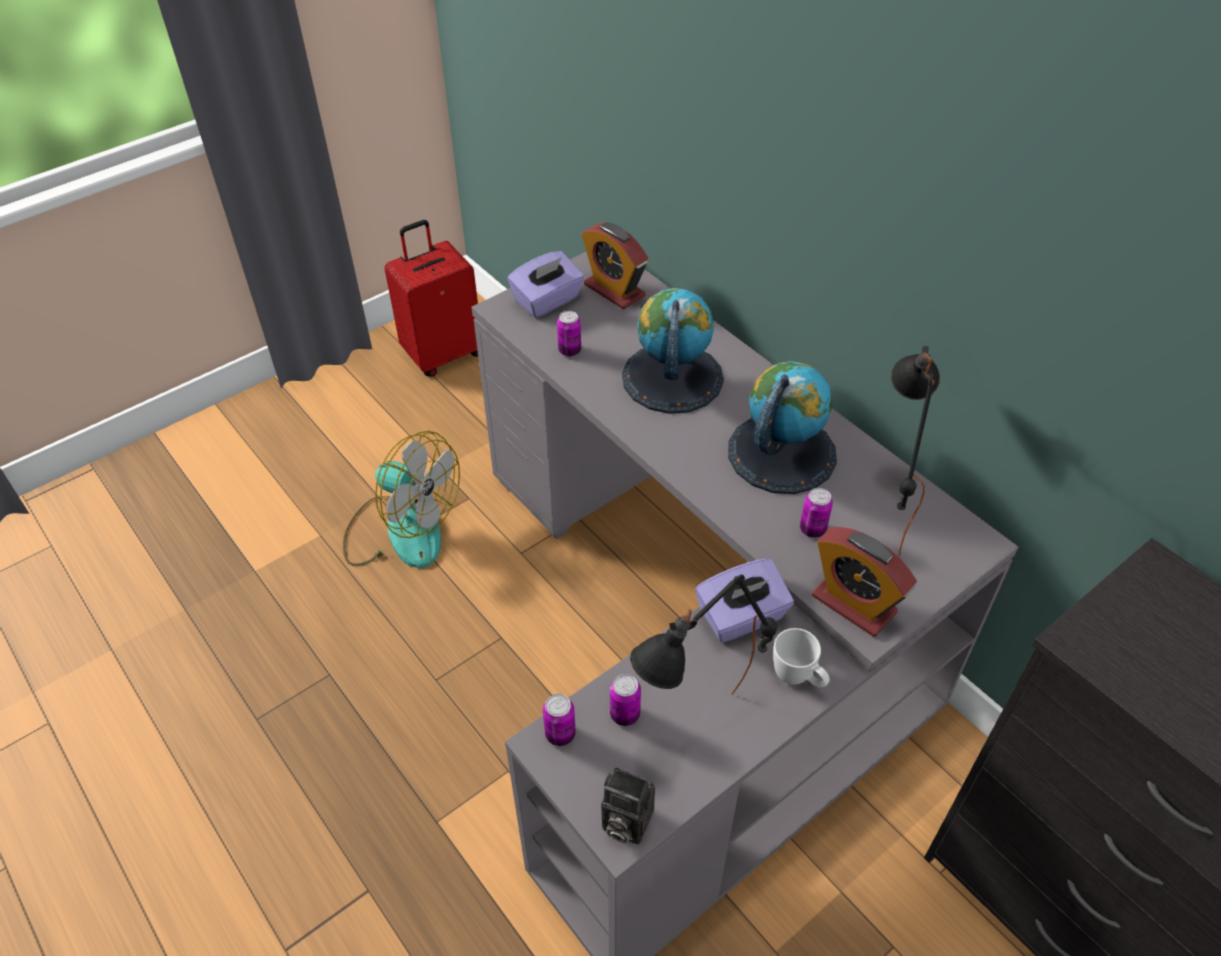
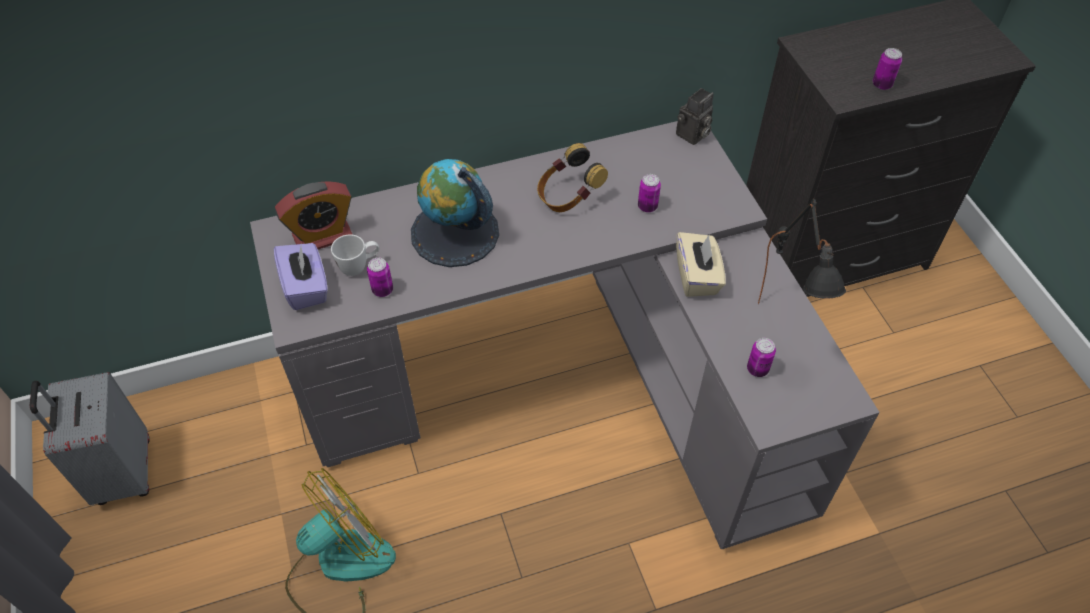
camera: 70 degrees left, 5 degrees up
red suitcase [384,220,478,377] -> grey suitcase [30,372,150,505]
can [543,694,576,746] -> can moved to [873,48,902,90]
camera [601,768,655,845] -> camera moved to [676,88,714,145]
purple tissue box [695,558,794,643] -> beige tissue box [676,232,726,297]
globe [728,361,837,494] -> headphones [537,143,608,212]
white mug [773,628,830,688] -> white mug moved to [331,234,379,276]
alarm clock [812,527,917,637] -> none
black table lamp [891,346,940,556] -> none

